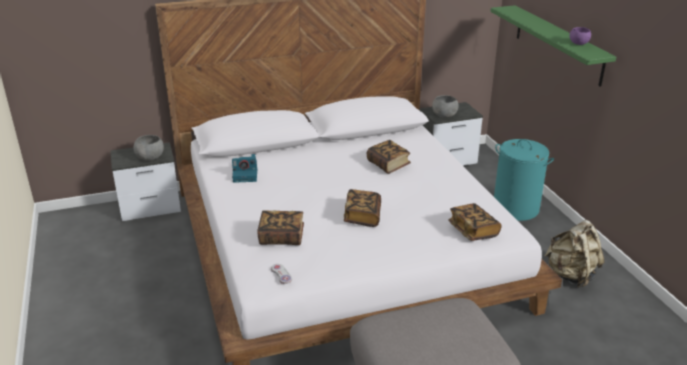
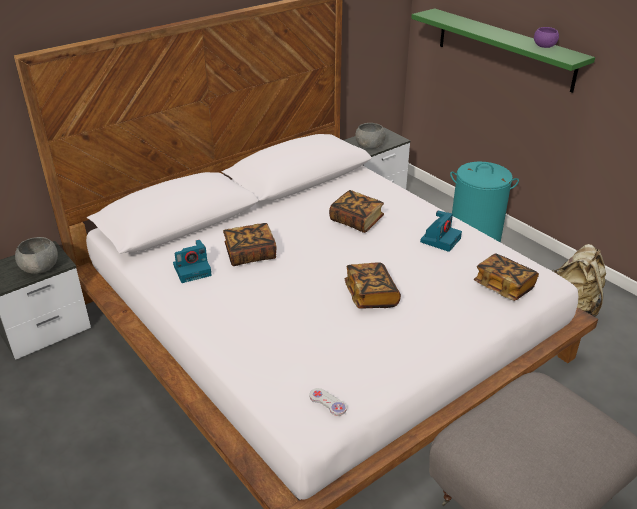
camera: 20 degrees left, 5 degrees up
book [257,210,304,245] -> book moved to [223,223,277,266]
none -> camera [420,211,462,252]

